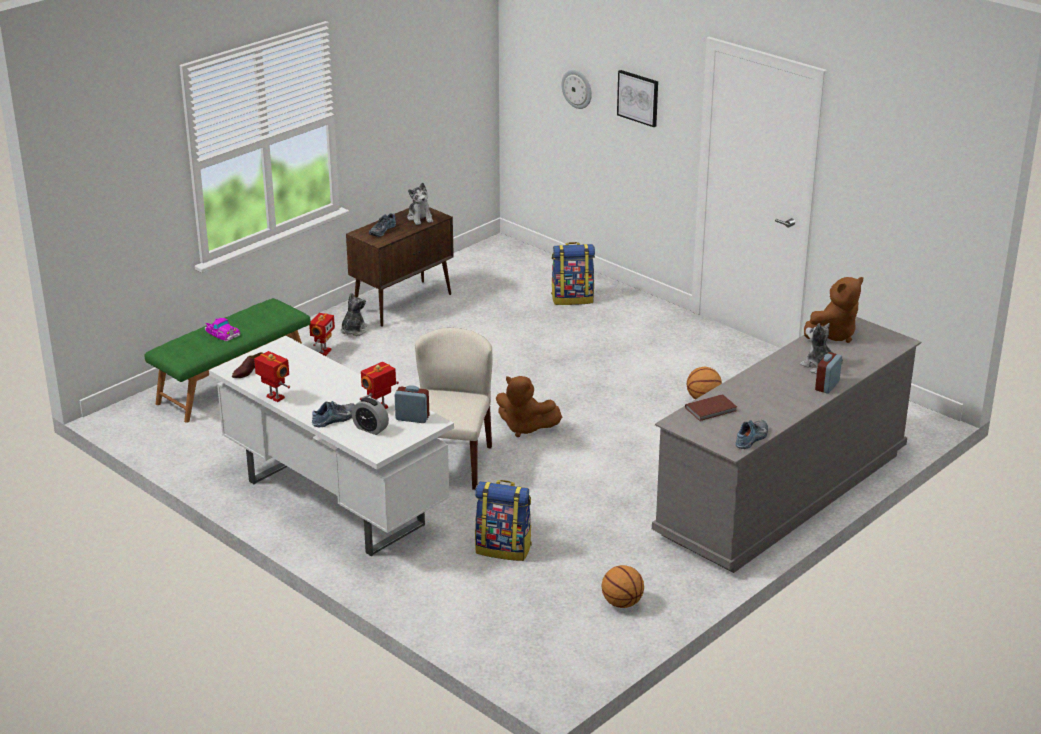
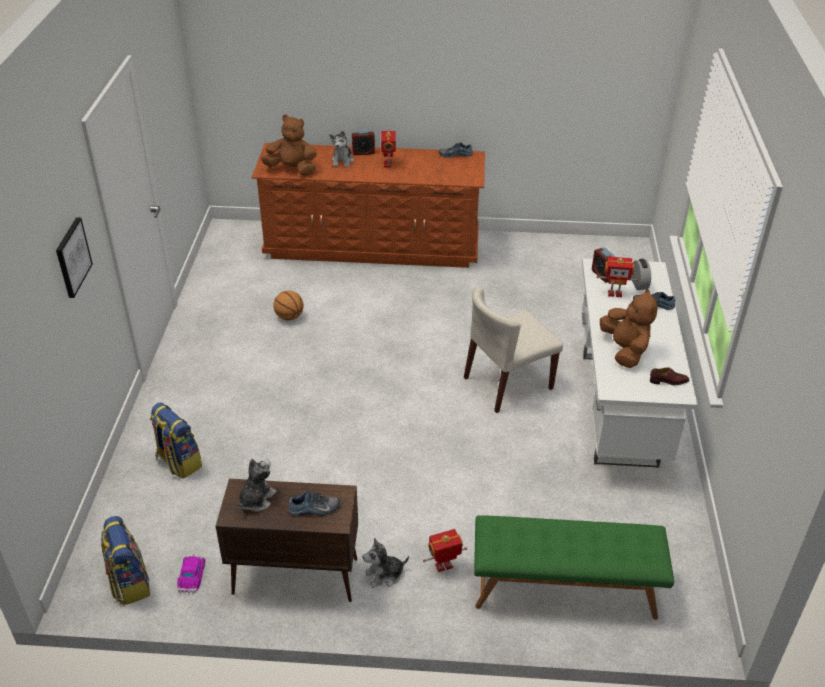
camera: 130 degrees left, 10 degrees up
toy car [205,318,240,341] -> toy car moved to [177,554,206,594]
toy robot [254,351,290,402] -> toy robot moved to [381,130,396,168]
backpack [475,480,532,561] -> backpack moved to [101,516,150,605]
brown plush toy [496,376,562,437] -> brown plush toy moved to [600,289,658,368]
wall clock [562,70,592,109] -> none
basketball [601,565,644,608] -> none
grey dresser [652,317,921,573] -> brown dresser [252,143,485,268]
brown book [685,394,737,421] -> none

